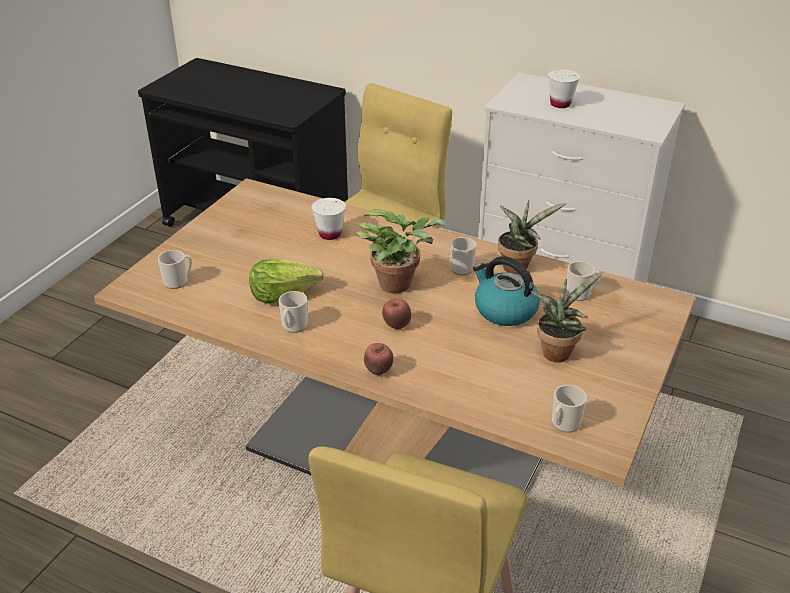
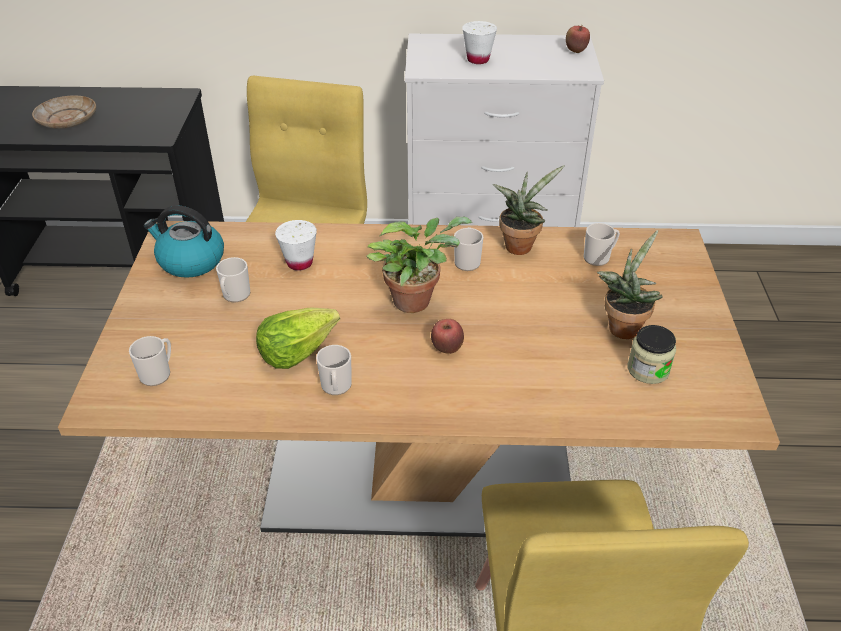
camera: 25 degrees left, 5 degrees up
apple [364,343,393,375] -> apple moved to [566,25,590,53]
kettle [473,256,540,326] -> kettle moved to [144,205,224,278]
mug [552,385,587,433] -> mug moved to [216,257,250,302]
none -> beige plate [32,96,96,129]
none -> jar [627,325,676,384]

